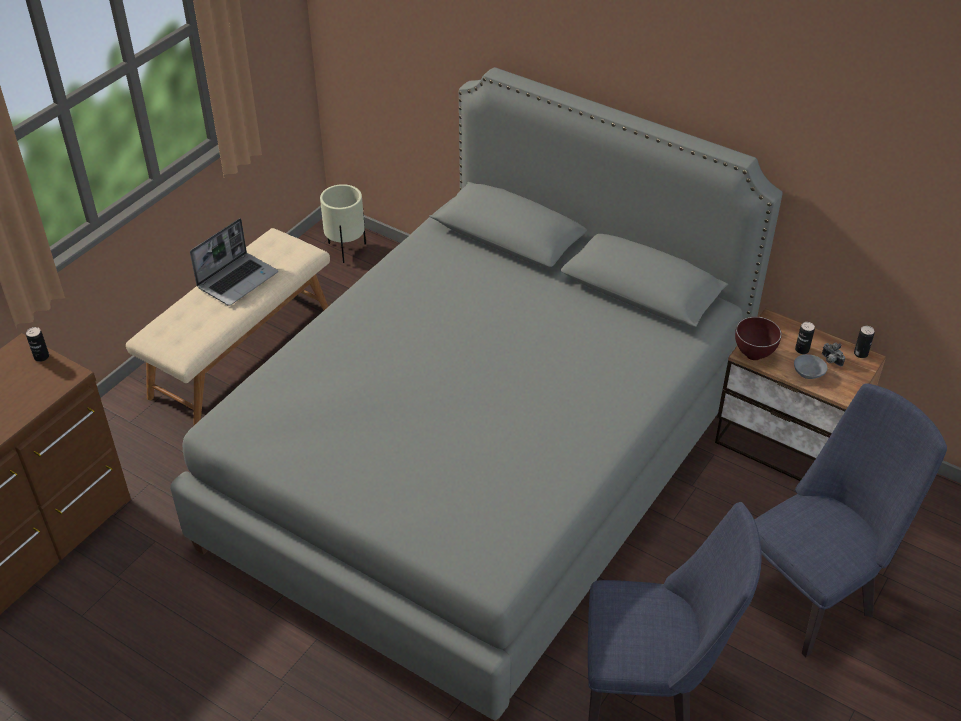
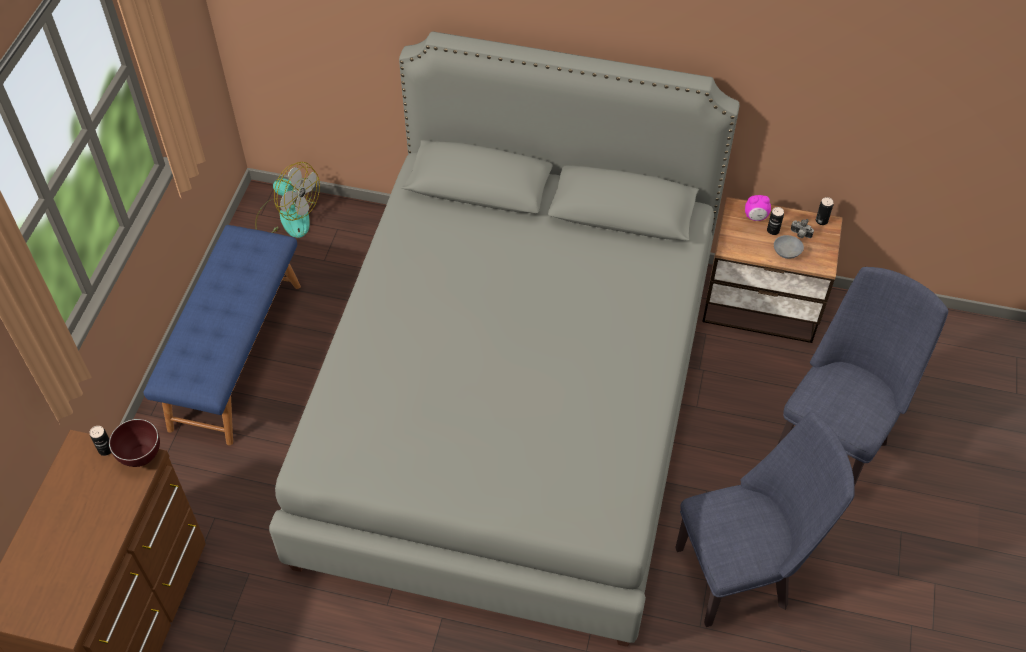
camera: 20 degrees left, 10 degrees up
beige bench [126,228,330,425] -> blue bench [143,225,301,445]
laptop [190,218,278,306] -> none
beige planter [320,184,366,263] -> fan [255,162,320,238]
brown bowl [735,317,782,360] -> brown bowl moved to [109,419,160,467]
none -> alarm clock [745,195,771,221]

